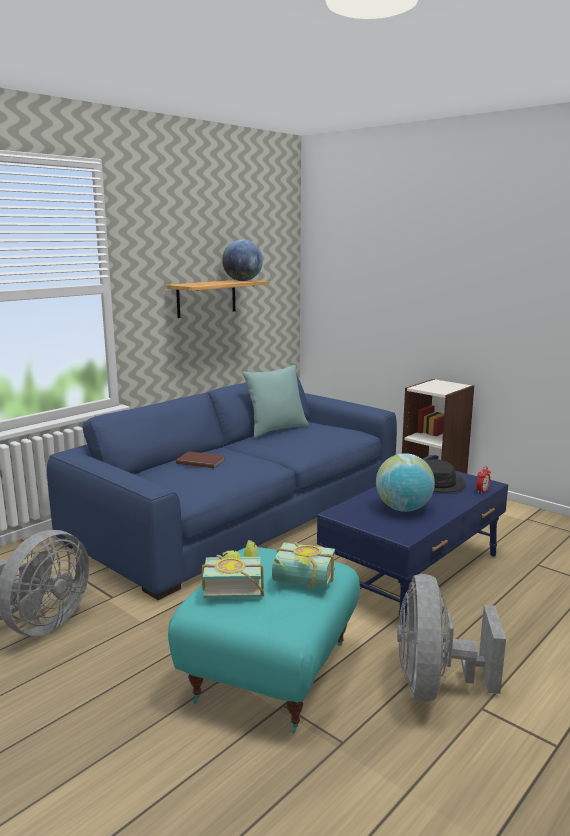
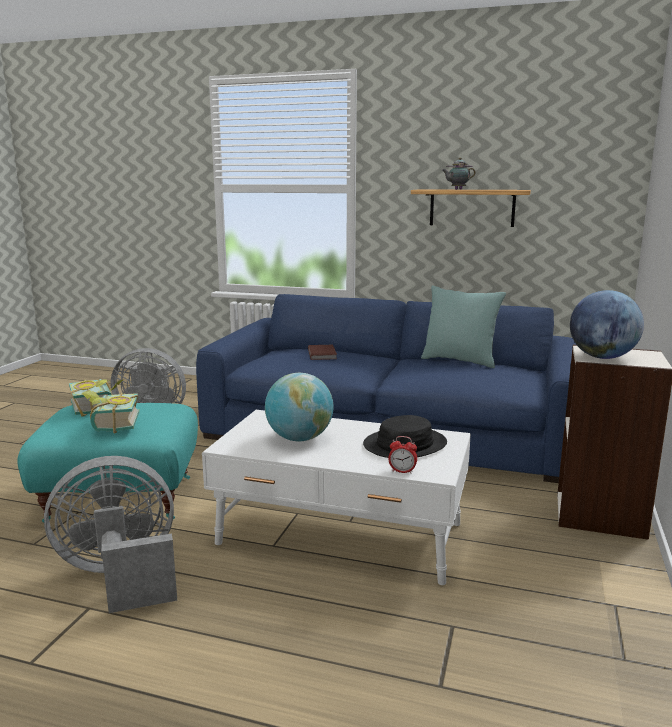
camera: 65 degrees right, 0 degrees up
globe [222,239,263,281] -> globe moved to [570,290,644,359]
blue coffee table [317,471,508,628] -> white coffee table [202,410,471,585]
none -> teapot [442,157,476,190]

